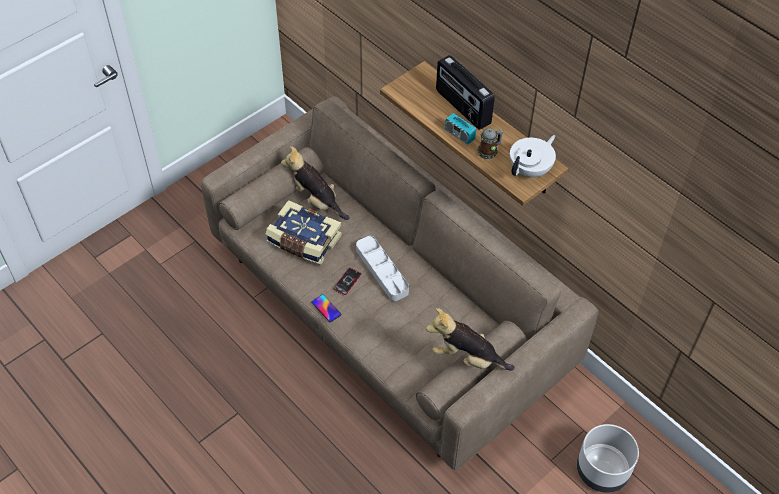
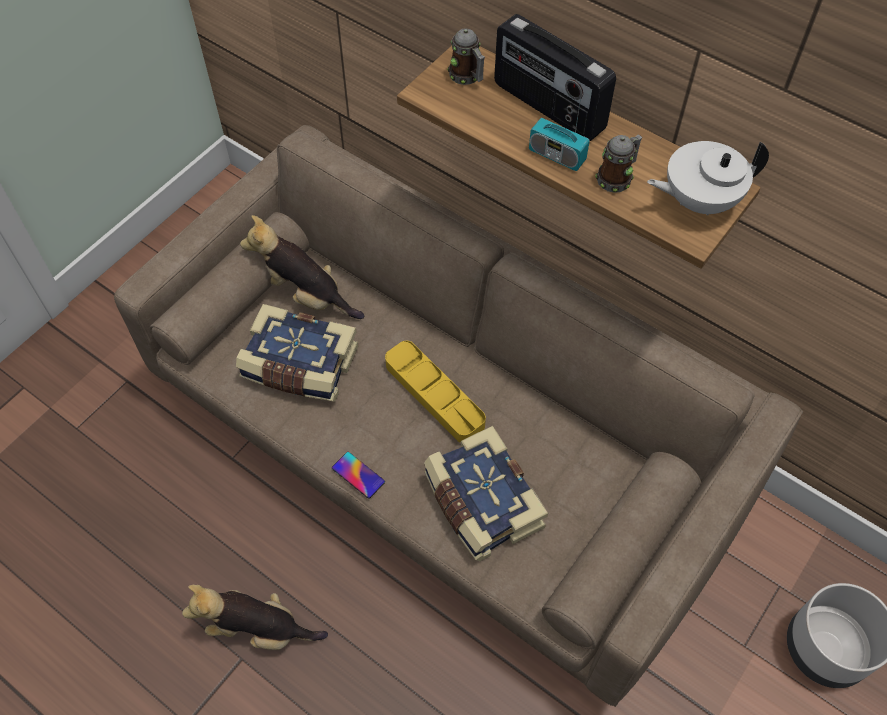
camera: 10 degrees left, 5 degrees up
phone [333,268,361,295] -> none
grey tray [356,236,409,301] -> yellow tray [385,341,486,443]
plush toy [426,308,515,371] -> plush toy moved to [182,585,328,650]
white teapot [510,135,556,177] -> white teapot turned 135 degrees counterclockwise [647,141,769,215]
none -> book [424,426,548,561]
none -> mug [447,28,485,85]

